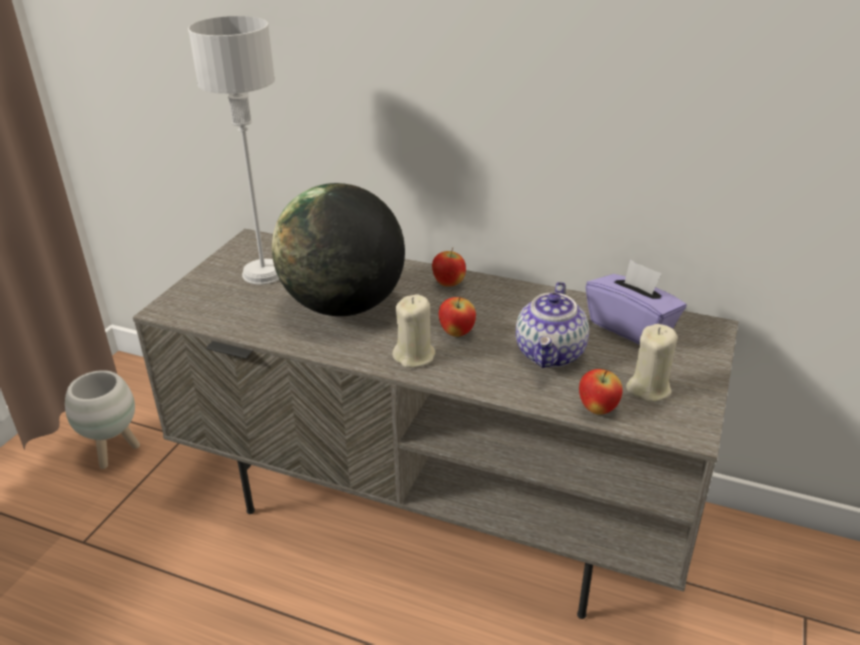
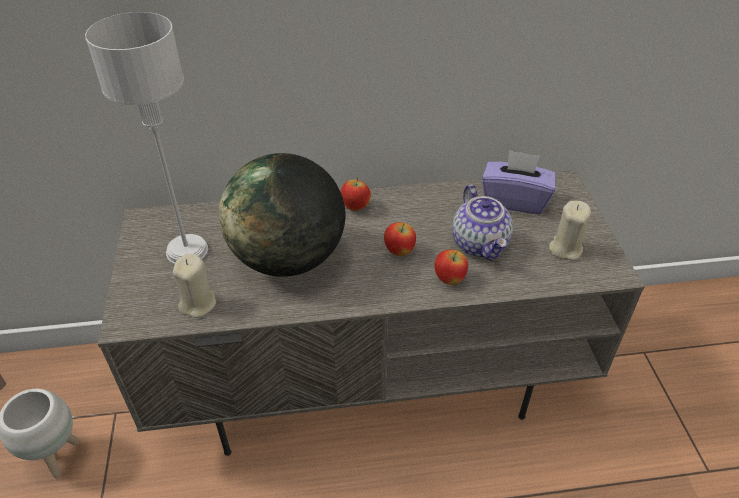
camera: 30 degrees left, 10 degrees up
beige candle [392,294,435,368] -> beige candle moved to [173,254,216,318]
apple [579,369,623,415] -> apple moved to [434,249,468,285]

